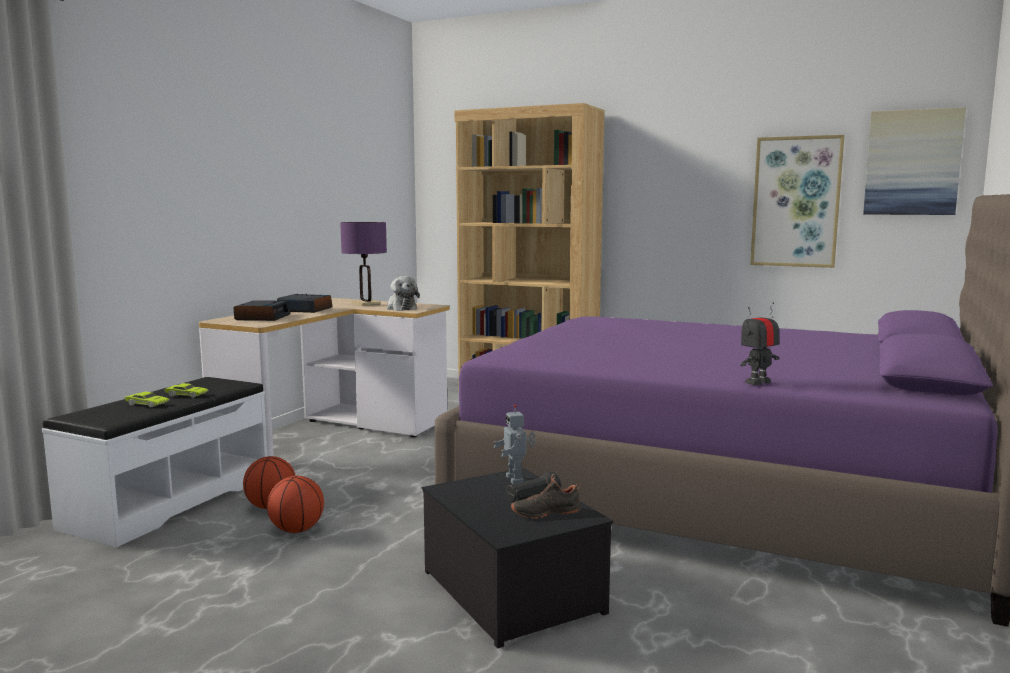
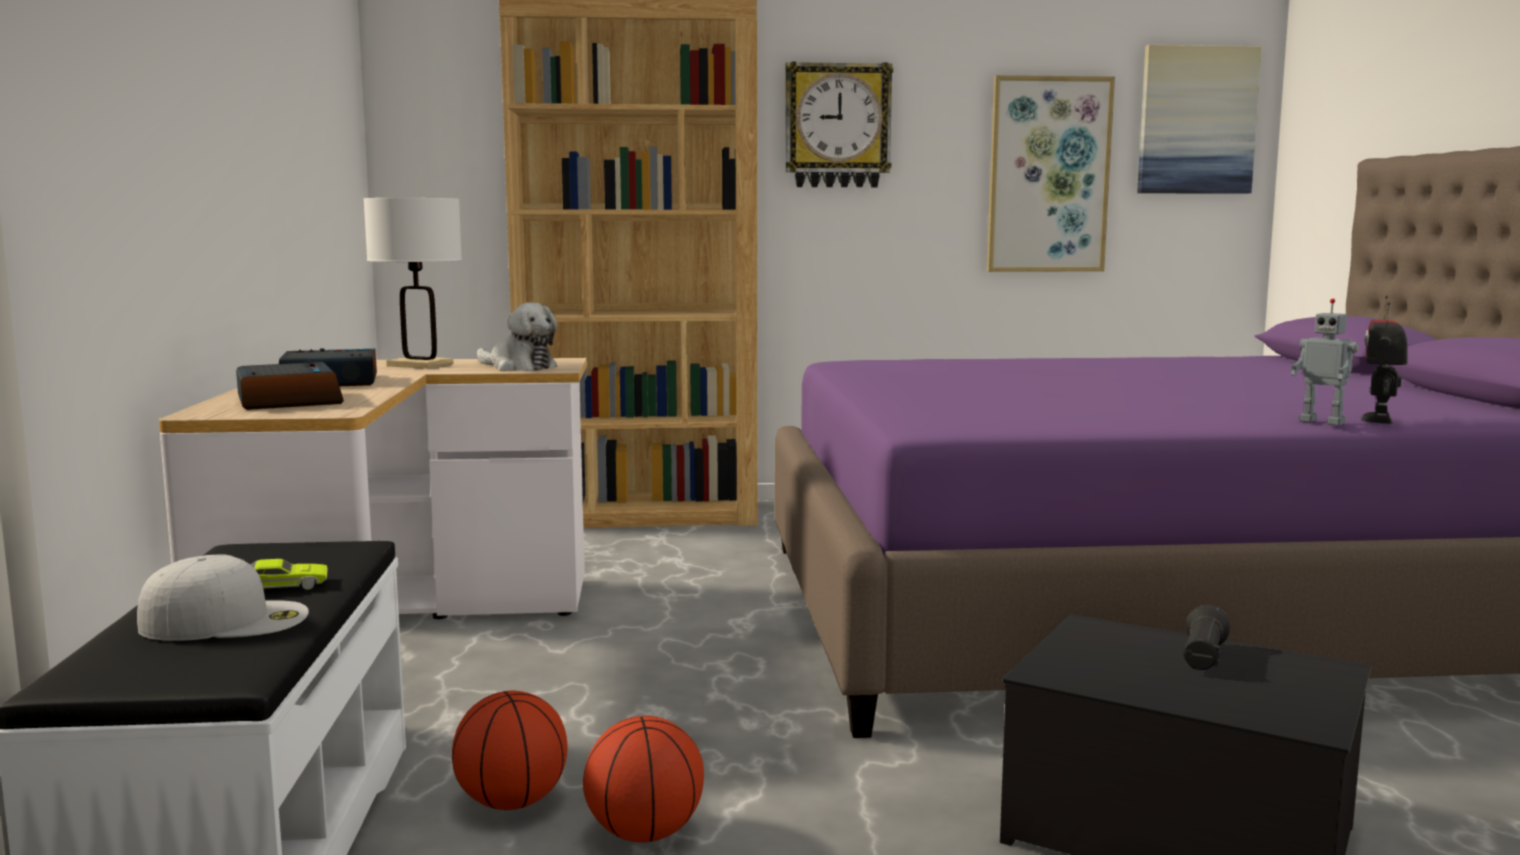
camera: 30 degrees left, 0 degrees up
green toy car [124,392,169,407] -> white cap [137,554,309,641]
purple table lamp [340,222,387,306] -> white table lamp [364,198,462,369]
toy robot [493,404,535,484] -> toy robot moved to [1291,299,1359,426]
black shoe [511,474,581,519] -> none
none -> wall clock [785,62,893,187]

